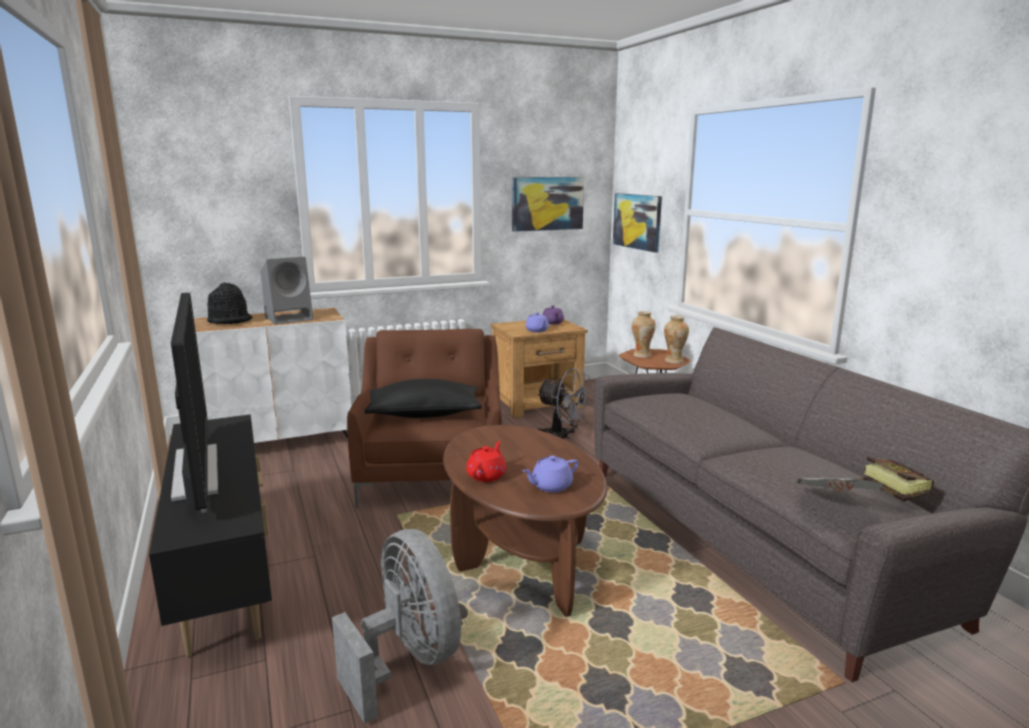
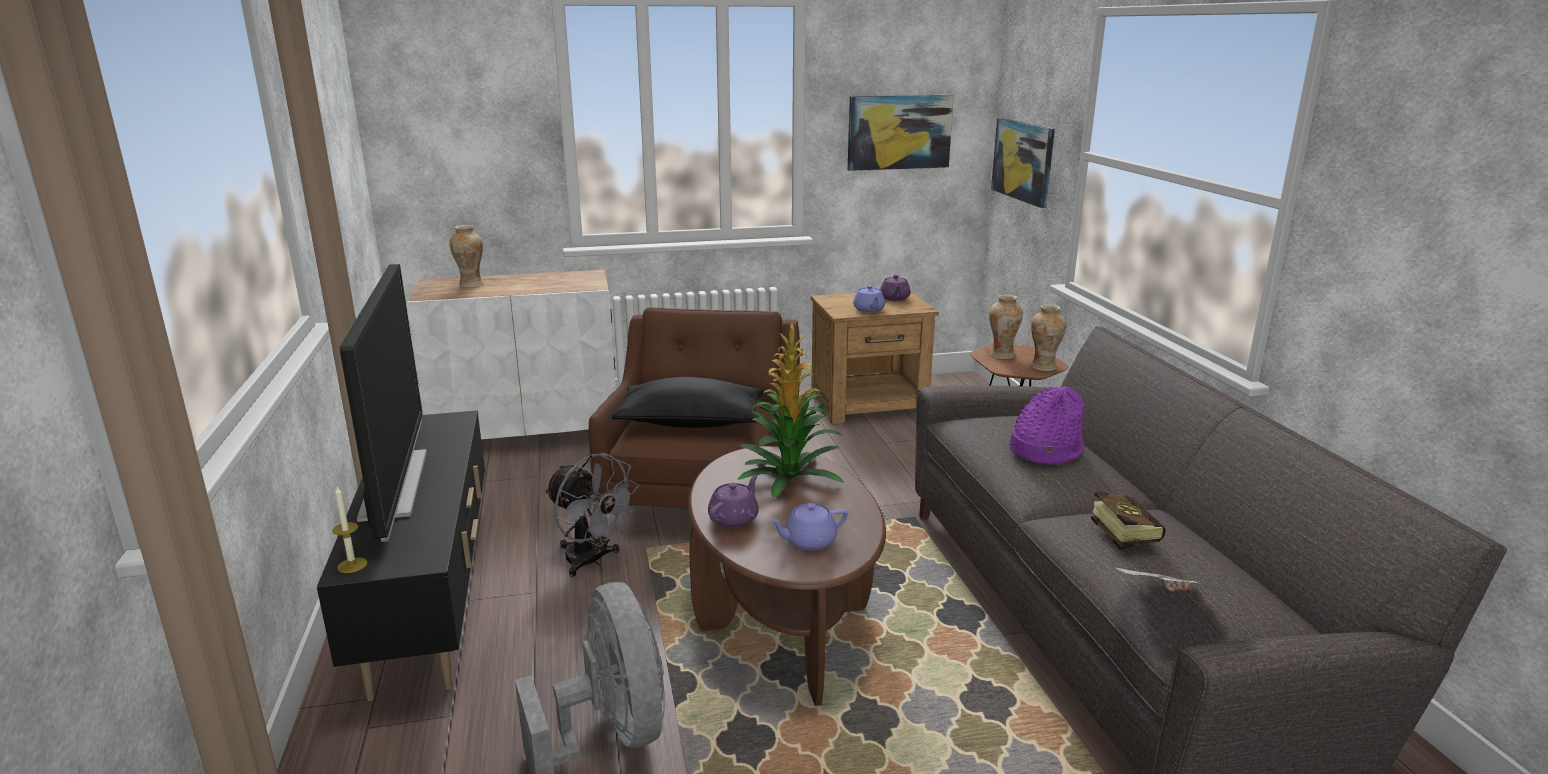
camera: 10 degrees right, 5 degrees up
black hat [207,283,253,324] -> vase [449,225,484,288]
grey speaker [260,257,313,324] -> none
red teapot [466,441,506,482] -> purple teapot [708,475,759,528]
grey fan [537,368,591,439] -> grey fan moved to [545,453,639,577]
book [859,457,934,502] -> book moved to [1091,492,1166,550]
none -> candle [332,486,367,573]
none -> potted plant [737,322,844,499]
none -> purple hat [1009,386,1085,465]

